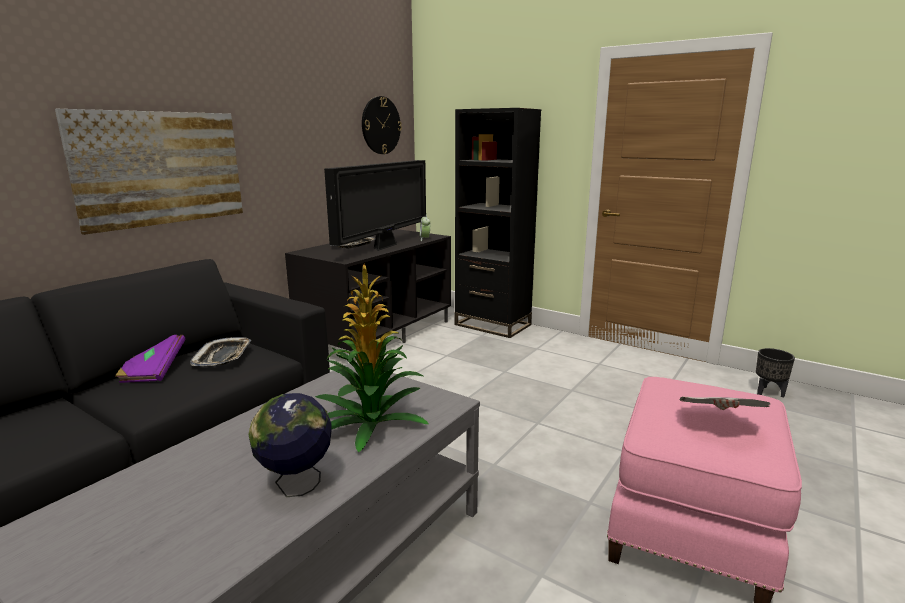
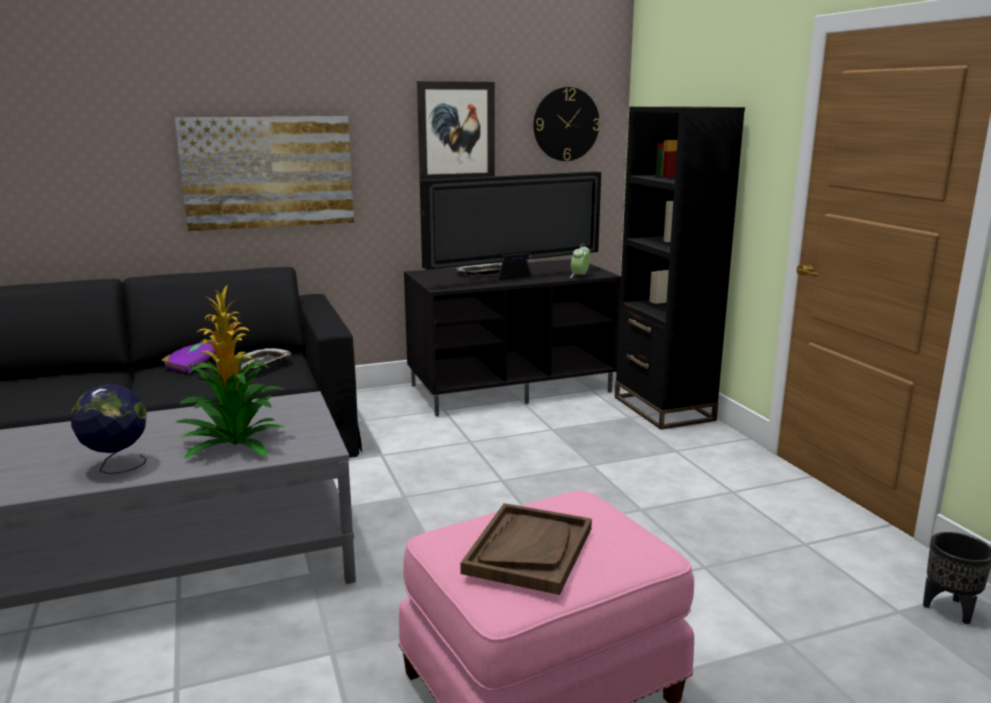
camera: 35 degrees right, 0 degrees up
newspaper [679,397,770,410] -> brown tray [460,503,592,595]
none -> picture [417,81,495,180]

